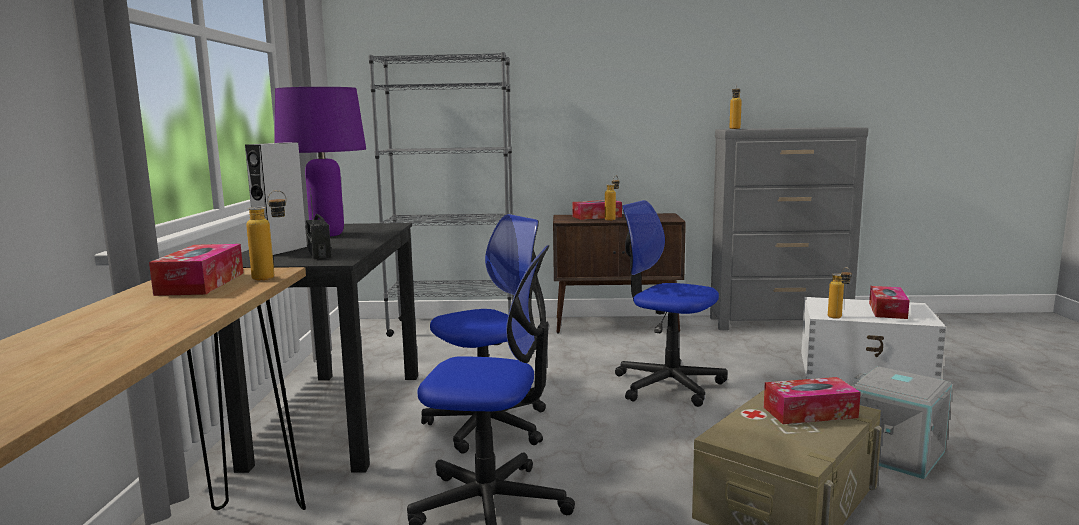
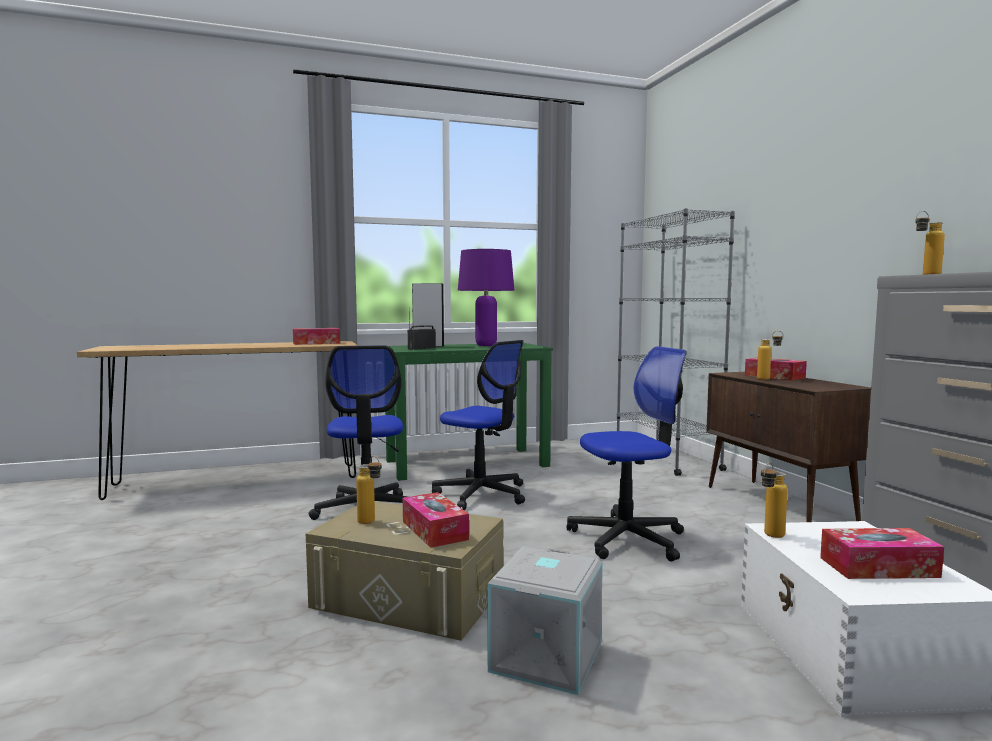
camera: 70 degrees right, 5 degrees down
black desk [218,223,418,473] -> green desk [385,343,553,481]
bottle [246,190,287,280] -> bottle moved to [356,456,381,524]
office chair [615,200,728,407] -> office chair turned 60 degrees clockwise [566,346,687,562]

